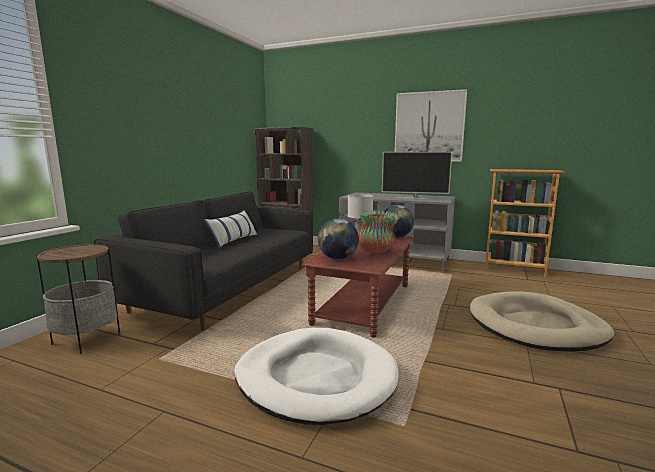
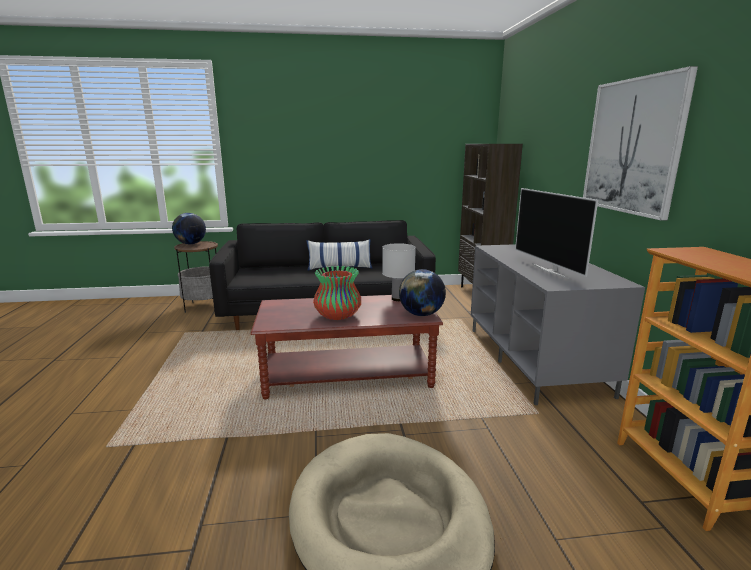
camera: 60 degrees right, 5 degrees up
white dog bed [234,328,398,425] -> none
globe [318,218,359,259] -> globe moved to [172,213,206,244]

